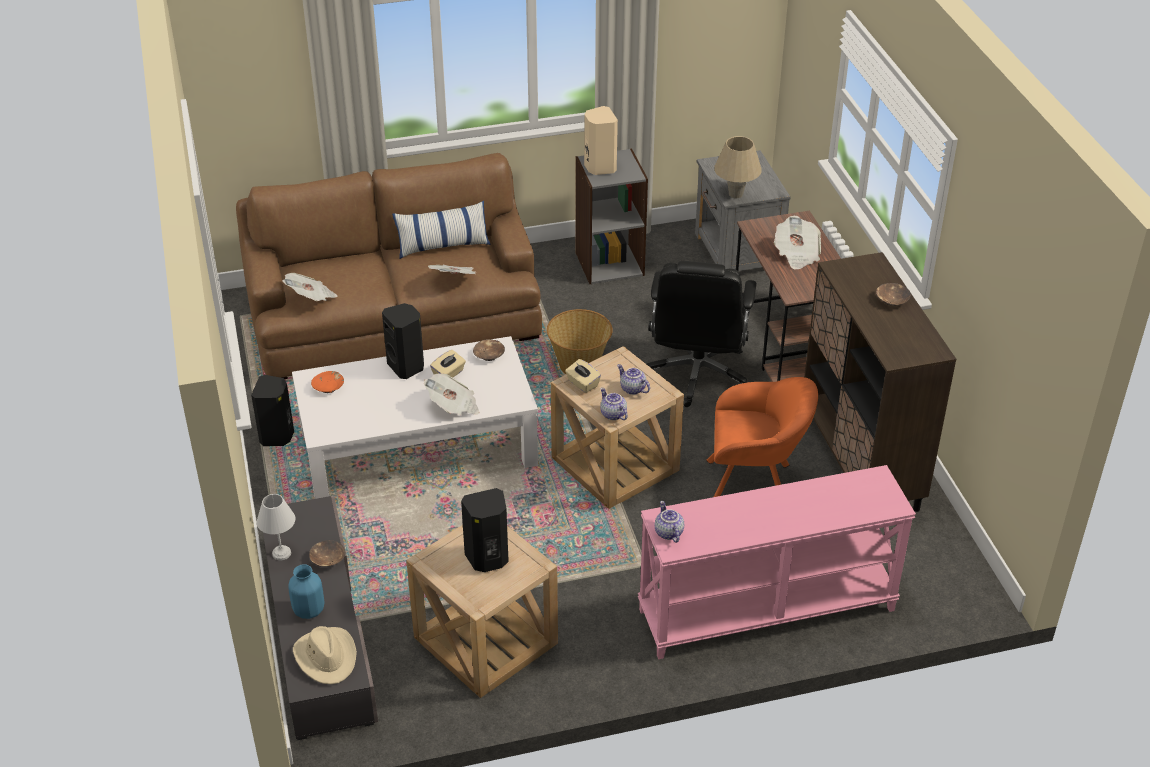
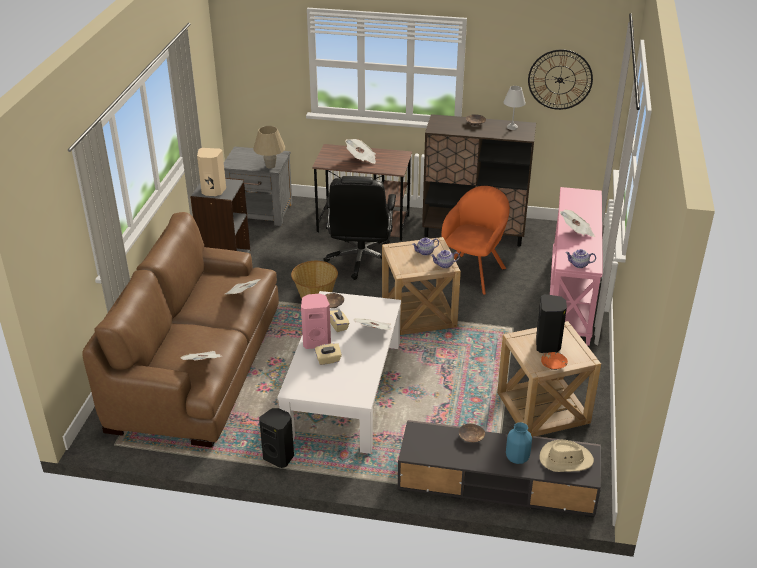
camera: 65 degrees left, 5 degrees down
white table lamp [257,494,295,560] -> white table lamp moved to [503,86,526,130]
orange bowl [311,371,344,393] -> orange bowl moved to [541,352,568,370]
black speaker [382,303,424,379] -> pink speaker [301,294,331,349]
pillow [392,201,490,259] -> none
beige tissue box [565,359,601,393] -> beige tissue box moved to [314,343,342,365]
black office chair [647,261,757,407] -> black office chair turned 60 degrees clockwise [323,176,396,280]
none -> wall clock [528,49,593,110]
none -> newspaper [560,210,595,237]

